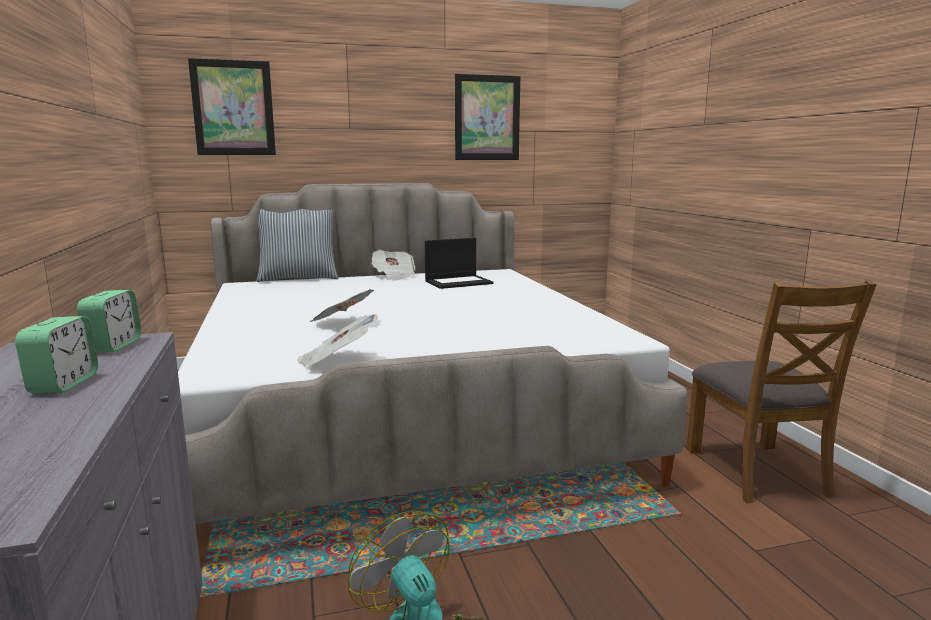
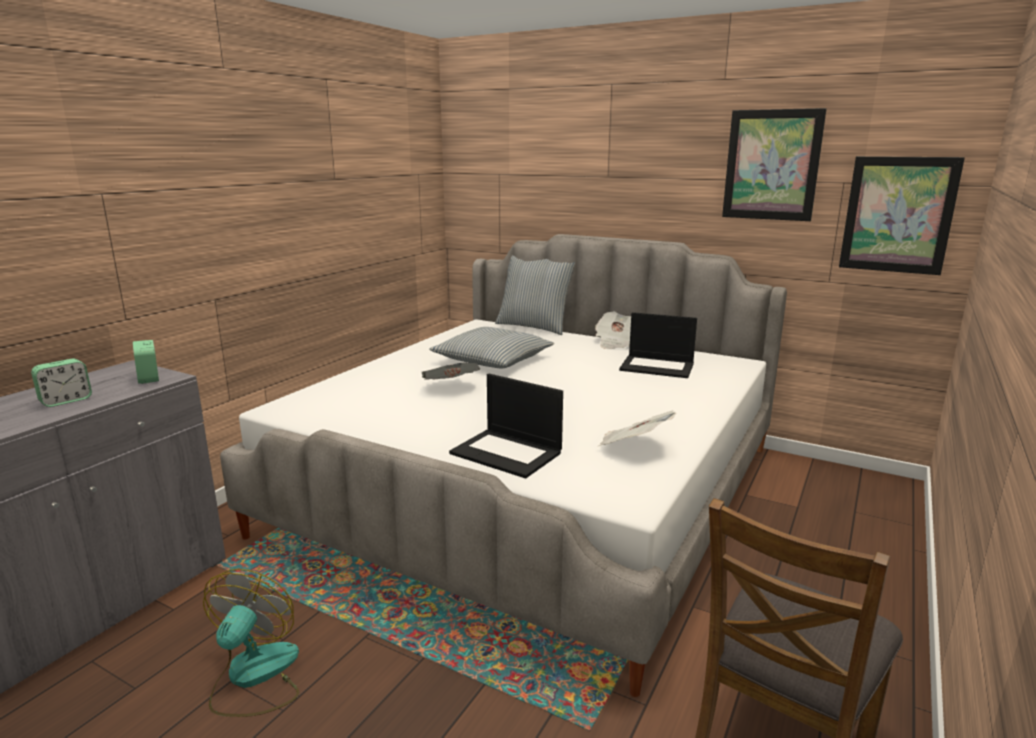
camera: 45 degrees right, 5 degrees up
alarm clock [77,290,141,352] -> alarm clock turned 105 degrees clockwise [133,340,159,384]
picture [188,58,276,155] -> picture moved to [839,156,965,275]
newspaper [297,314,378,368] -> newspaper moved to [597,410,676,447]
none -> pillow [429,327,554,368]
none -> laptop [449,374,563,478]

